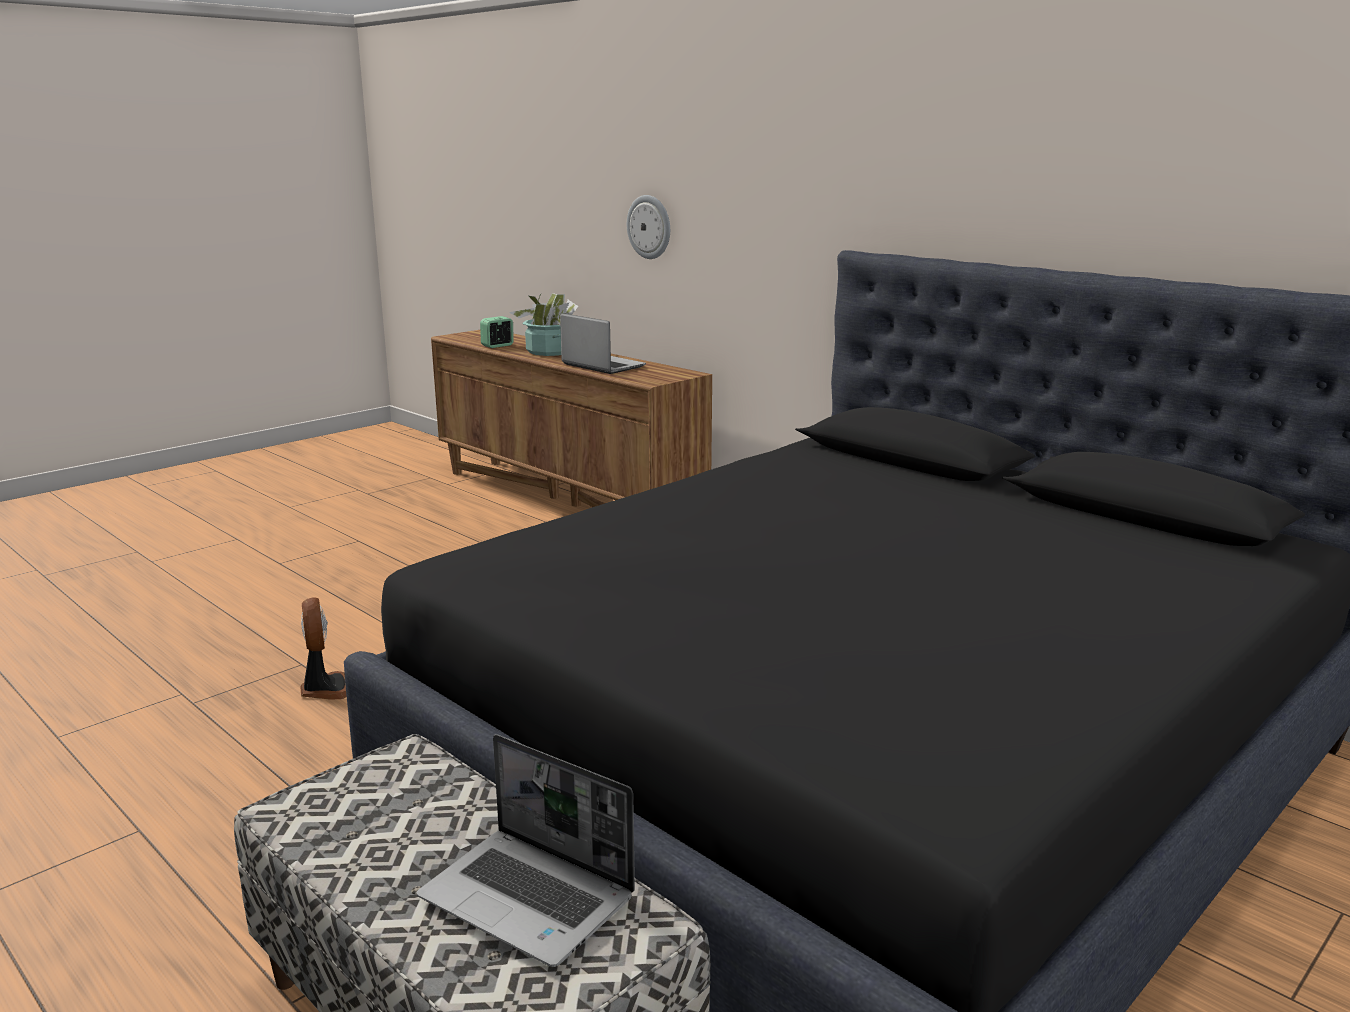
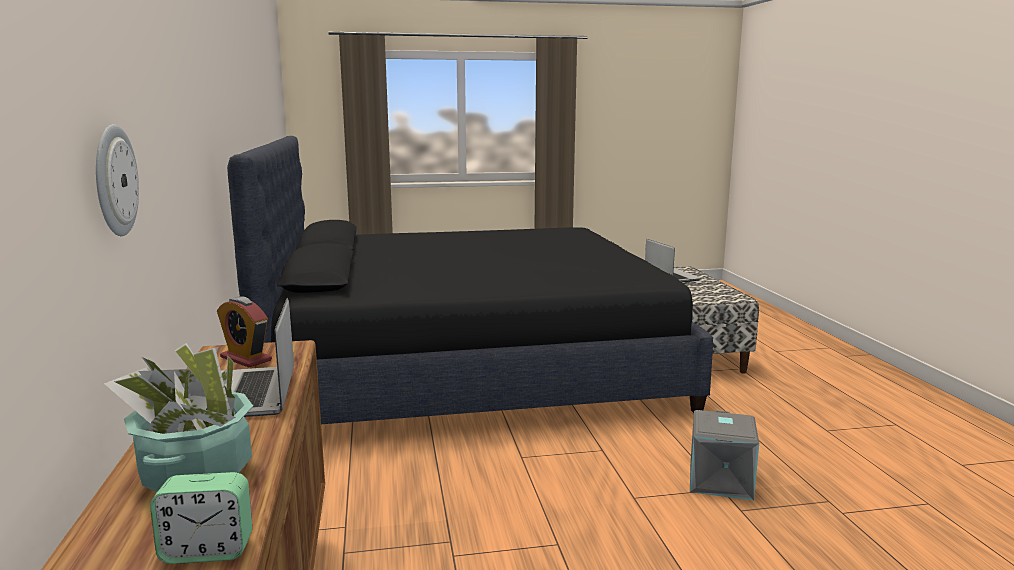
camera: 145 degrees left, 5 degrees down
fan [300,597,347,700] -> grey storage box [690,410,759,501]
none -> alarm clock [217,296,272,367]

